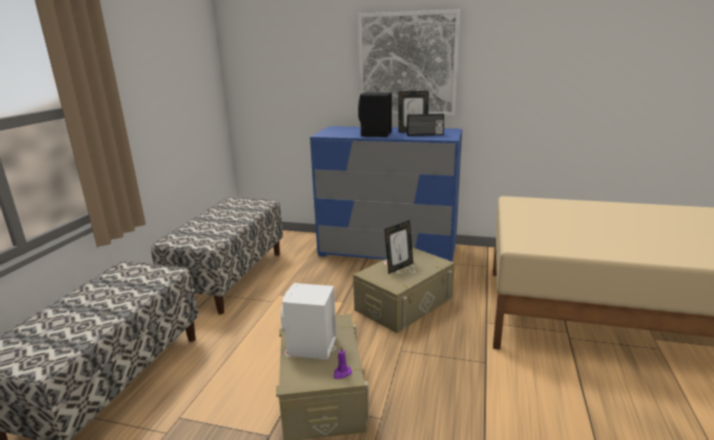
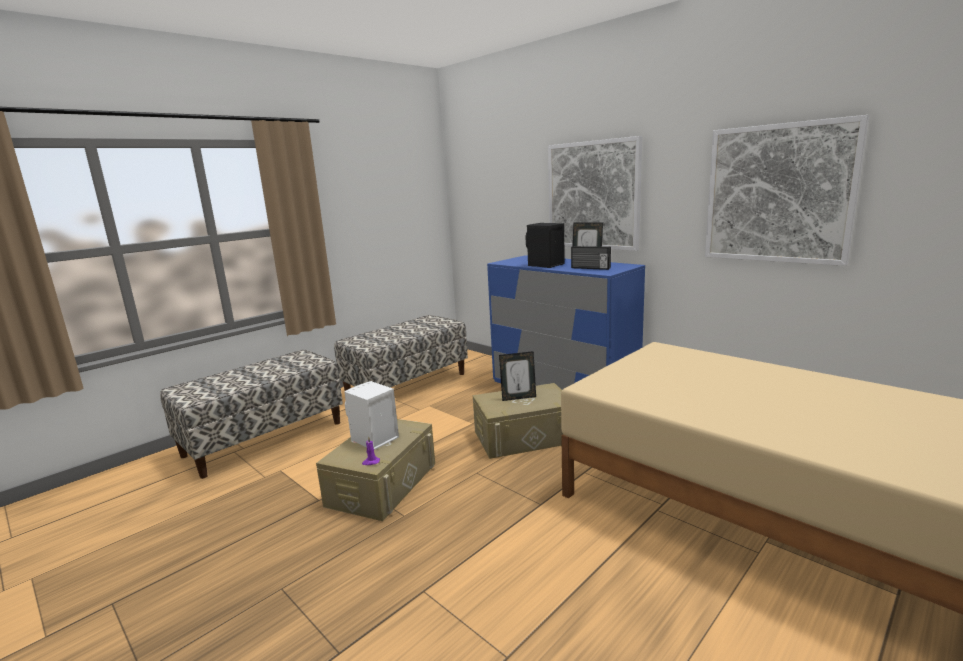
camera: 30 degrees right, 5 degrees down
none -> picture [705,115,869,266]

